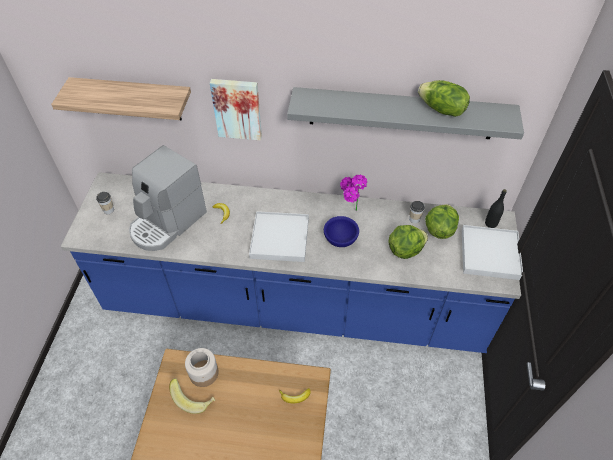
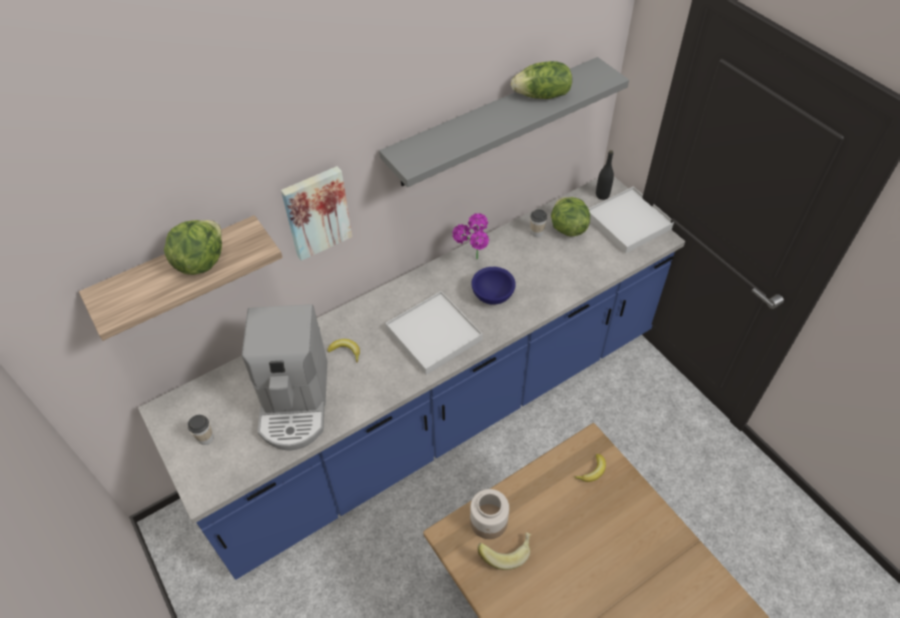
camera: 40 degrees left, 0 degrees up
lettuce [389,225,428,259] -> lettuce moved to [164,220,222,275]

